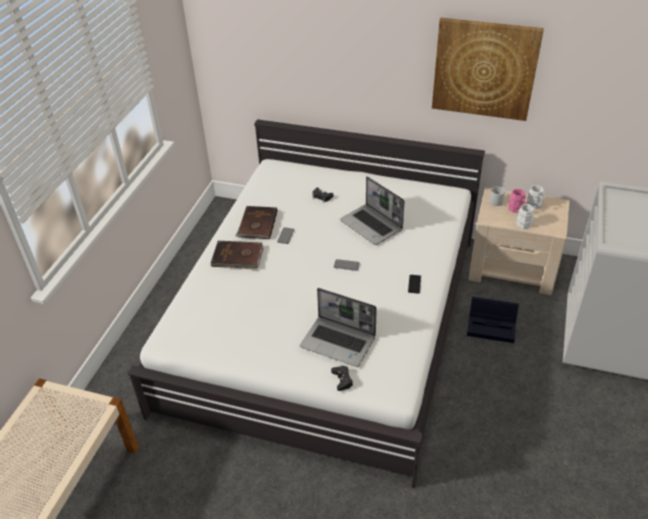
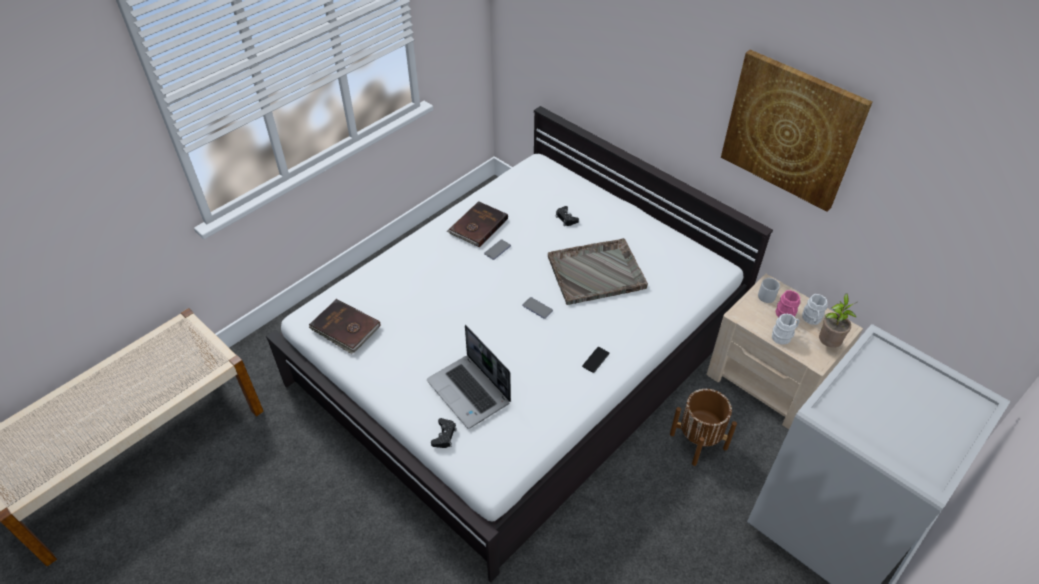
camera: 25 degrees right, 5 degrees up
brown book [210,241,263,270] -> brown book moved to [309,299,381,354]
laptop [340,176,404,245] -> grey tray [548,238,648,305]
black storage box [467,297,519,343] -> brown planter [670,389,737,466]
none -> potted plant [819,293,857,348]

